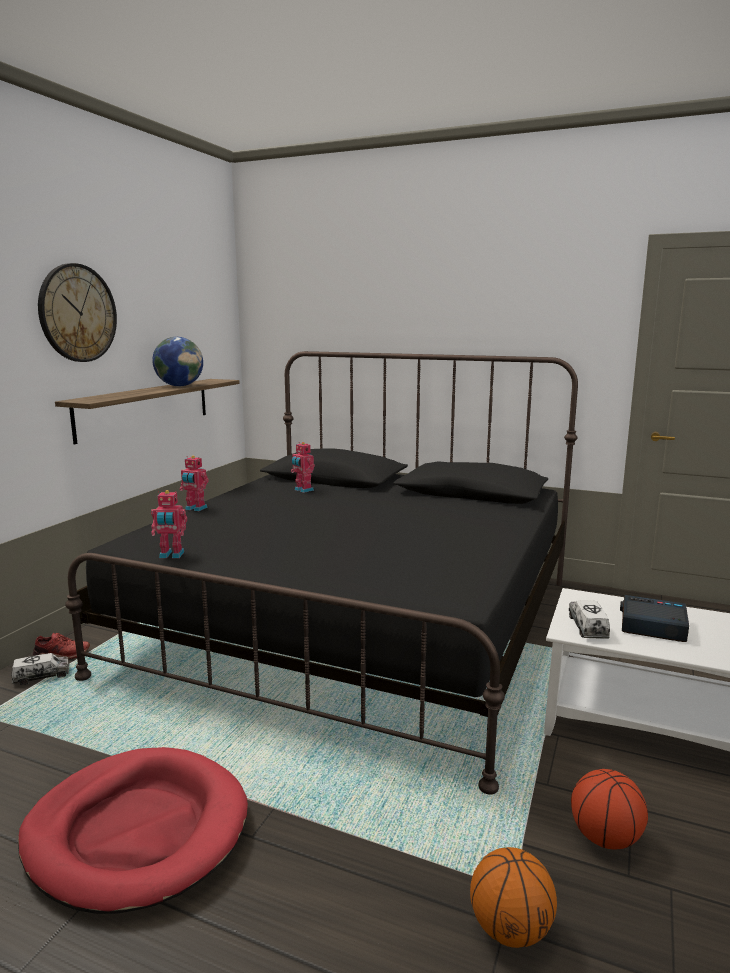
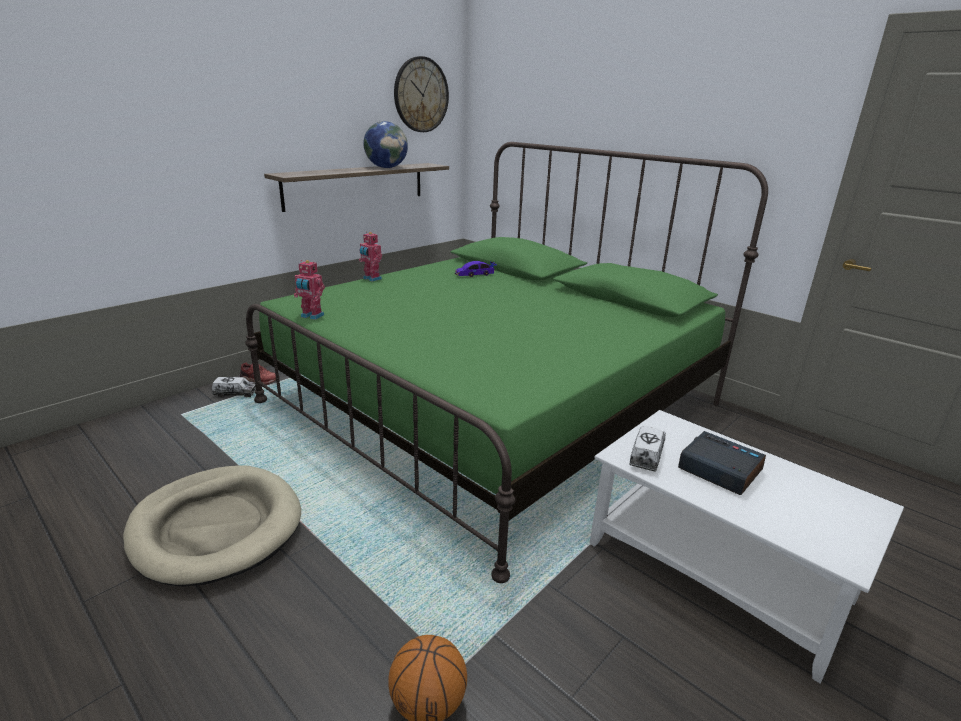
camera: 20 degrees right, 10 degrees up
red dog bed [18,747,248,914] -> beige dog bed [123,465,301,587]
wall clock [38,263,117,362] -> wall clock moved to [394,56,449,132]
black bed [65,351,578,795] -> green bed [245,142,768,583]
toy robot [291,442,315,493] -> toy car [455,261,497,277]
basketball [571,769,648,849] -> none

